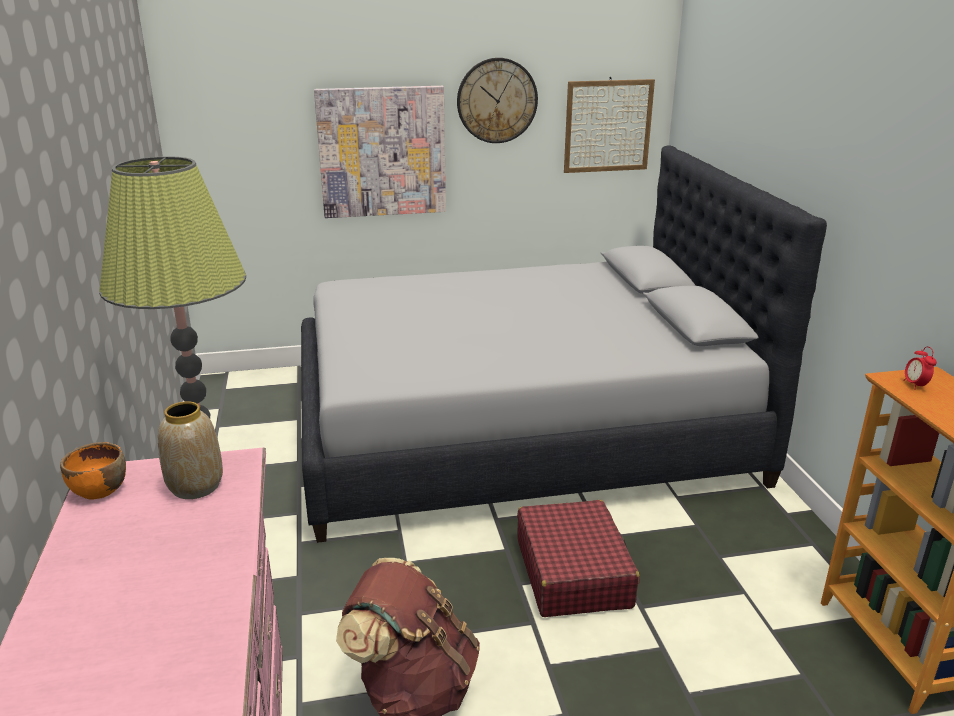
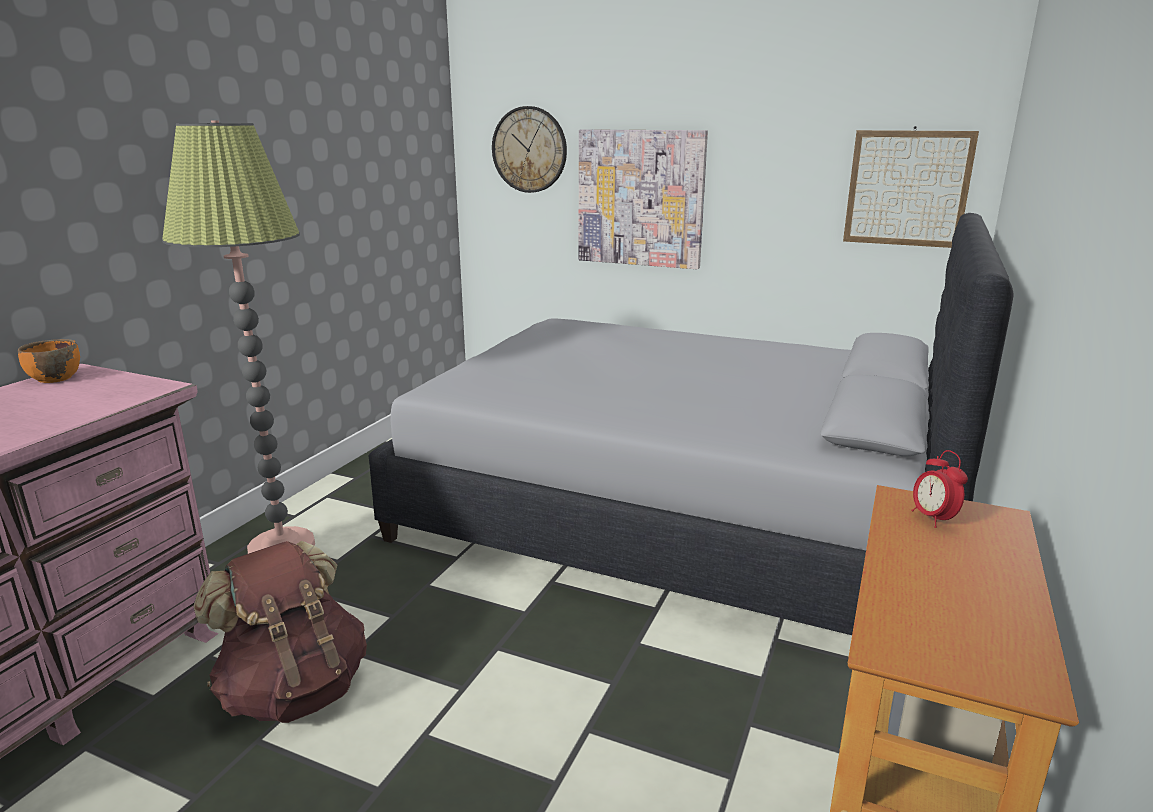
camera: 35 degrees right, 5 degrees down
vase [158,401,223,499] -> none
wall clock [457,58,538,143] -> wall clock moved to [492,106,567,193]
red suitcase [517,500,640,617] -> none
alarm clock [903,346,937,390] -> alarm clock turned 45 degrees counterclockwise [912,450,968,528]

